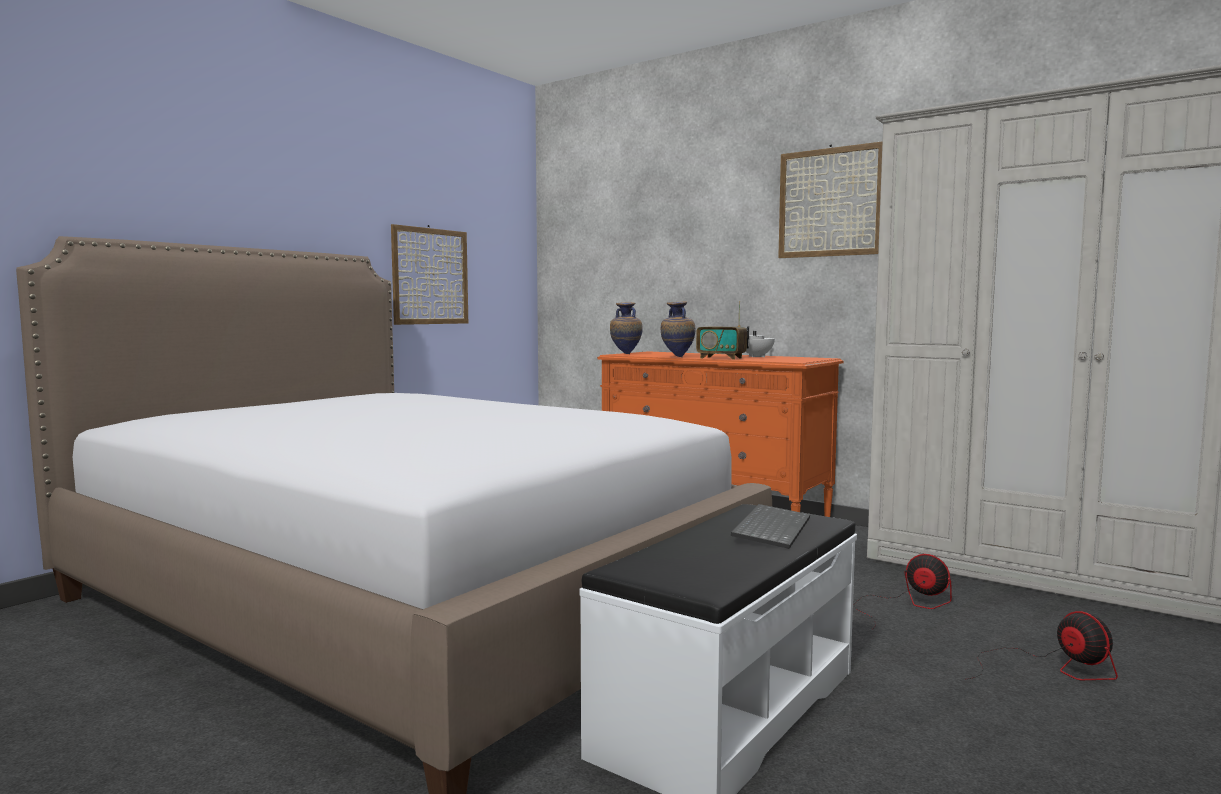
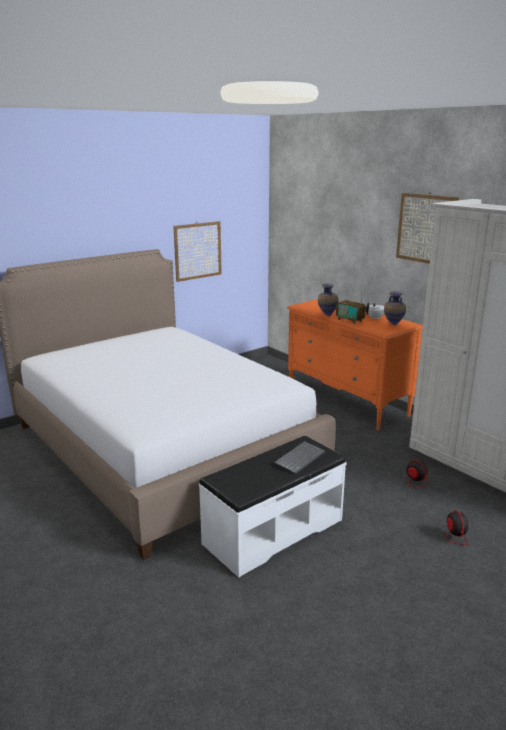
camera: 15 degrees right, 15 degrees up
vase [610,302,643,354] -> vase moved to [384,291,406,325]

